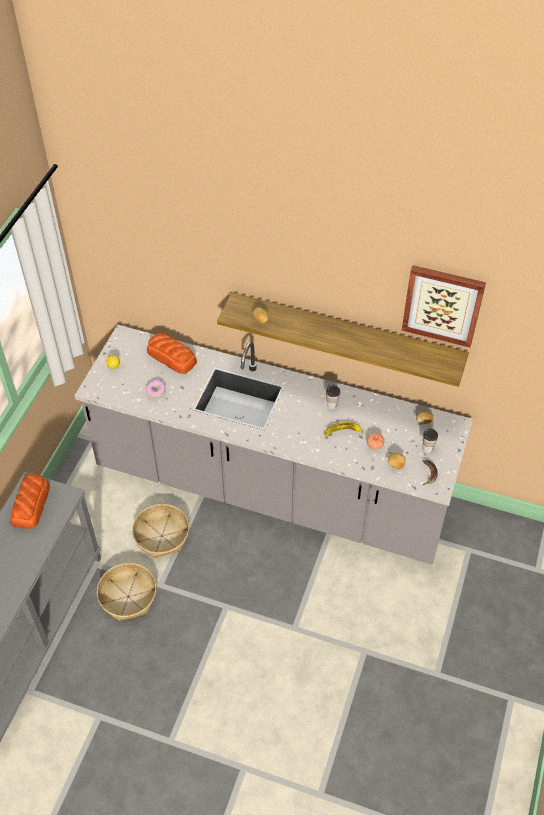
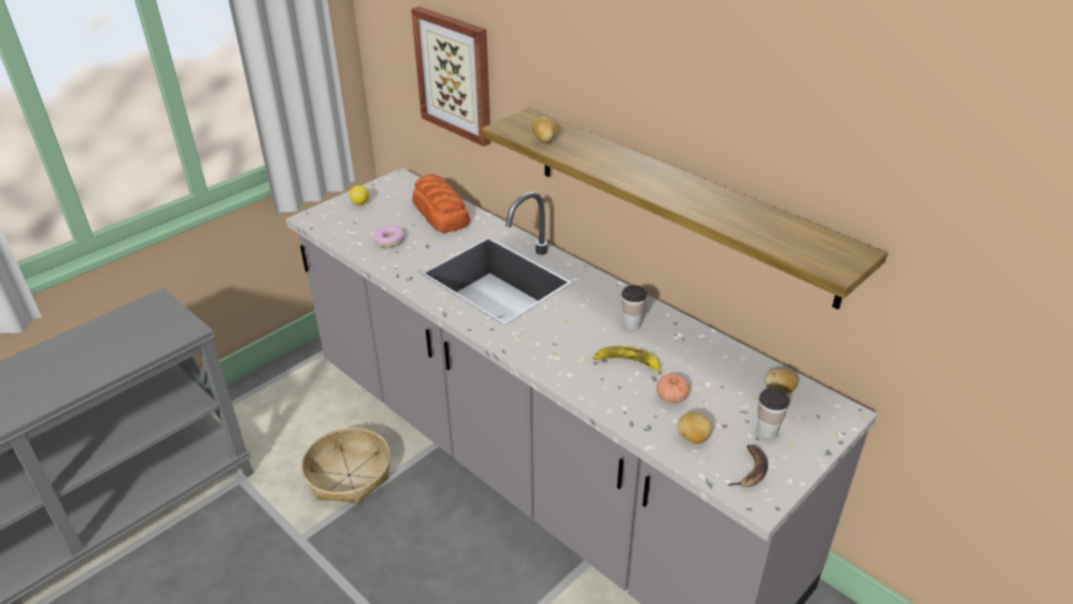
camera: 25 degrees right, 15 degrees down
bread [10,474,50,529] -> none
basket [97,563,157,621] -> none
picture [402,265,486,347] -> picture moved to [411,6,491,146]

